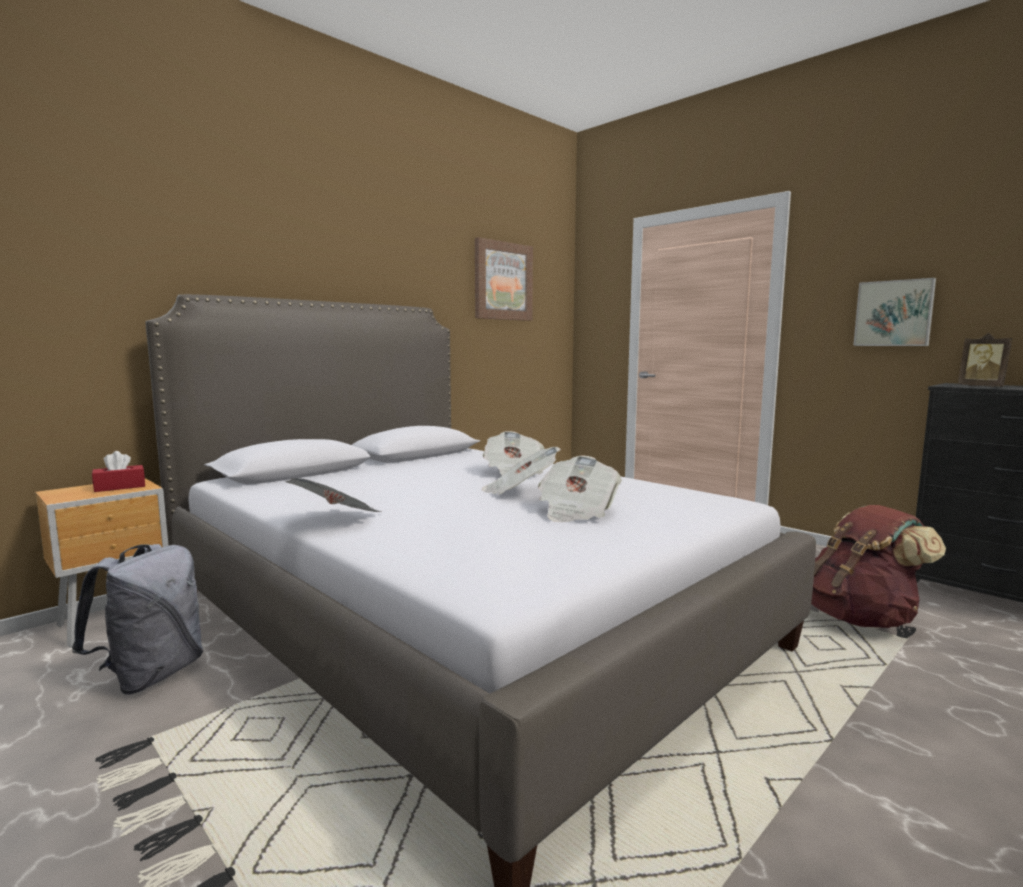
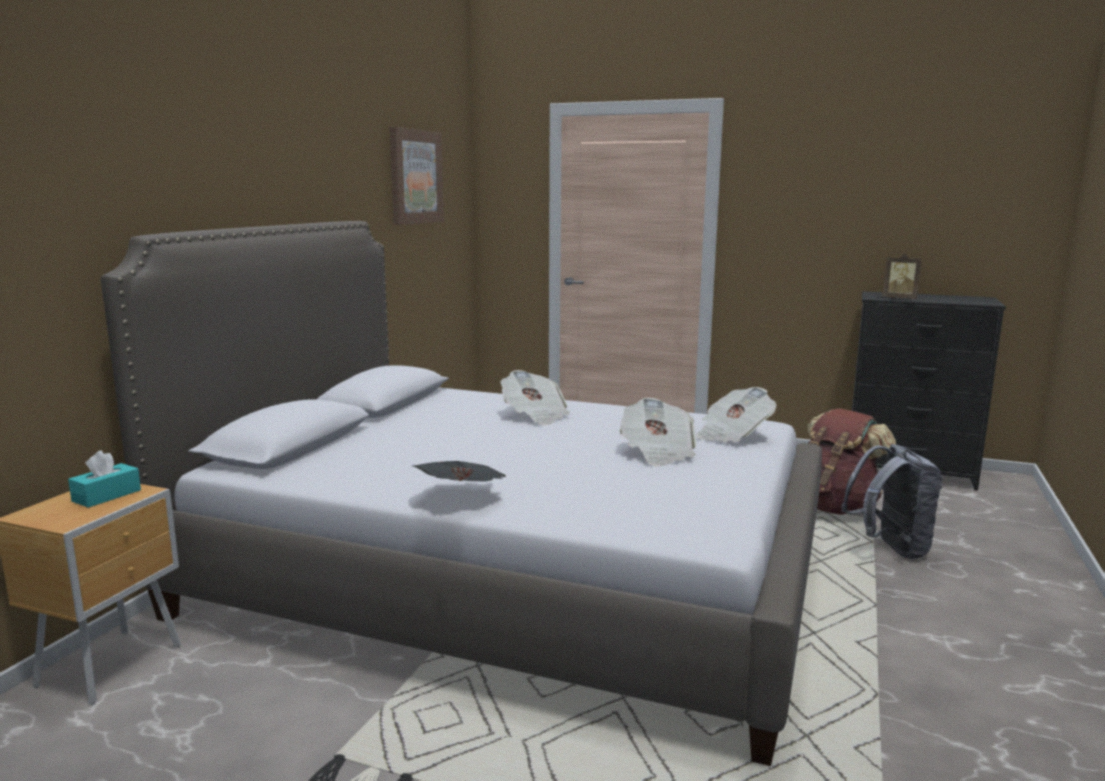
camera: 25 degrees left, 5 degrees up
grey backpack [72,544,203,695] -> grey backpack moved to [841,444,942,559]
red tissue box [92,451,145,492] -> turquoise tissue box [68,450,141,508]
newspaper [481,447,561,495] -> newspaper moved to [696,387,776,442]
picture [853,278,936,346] -> none

